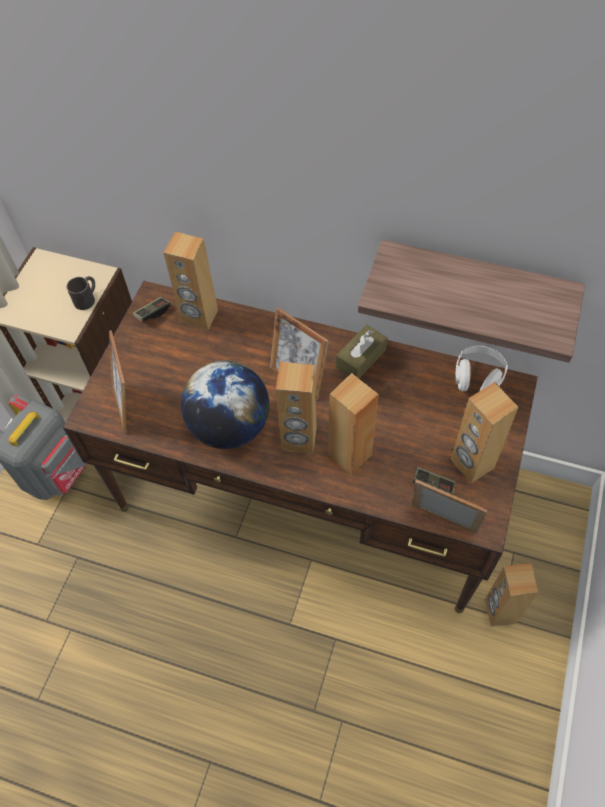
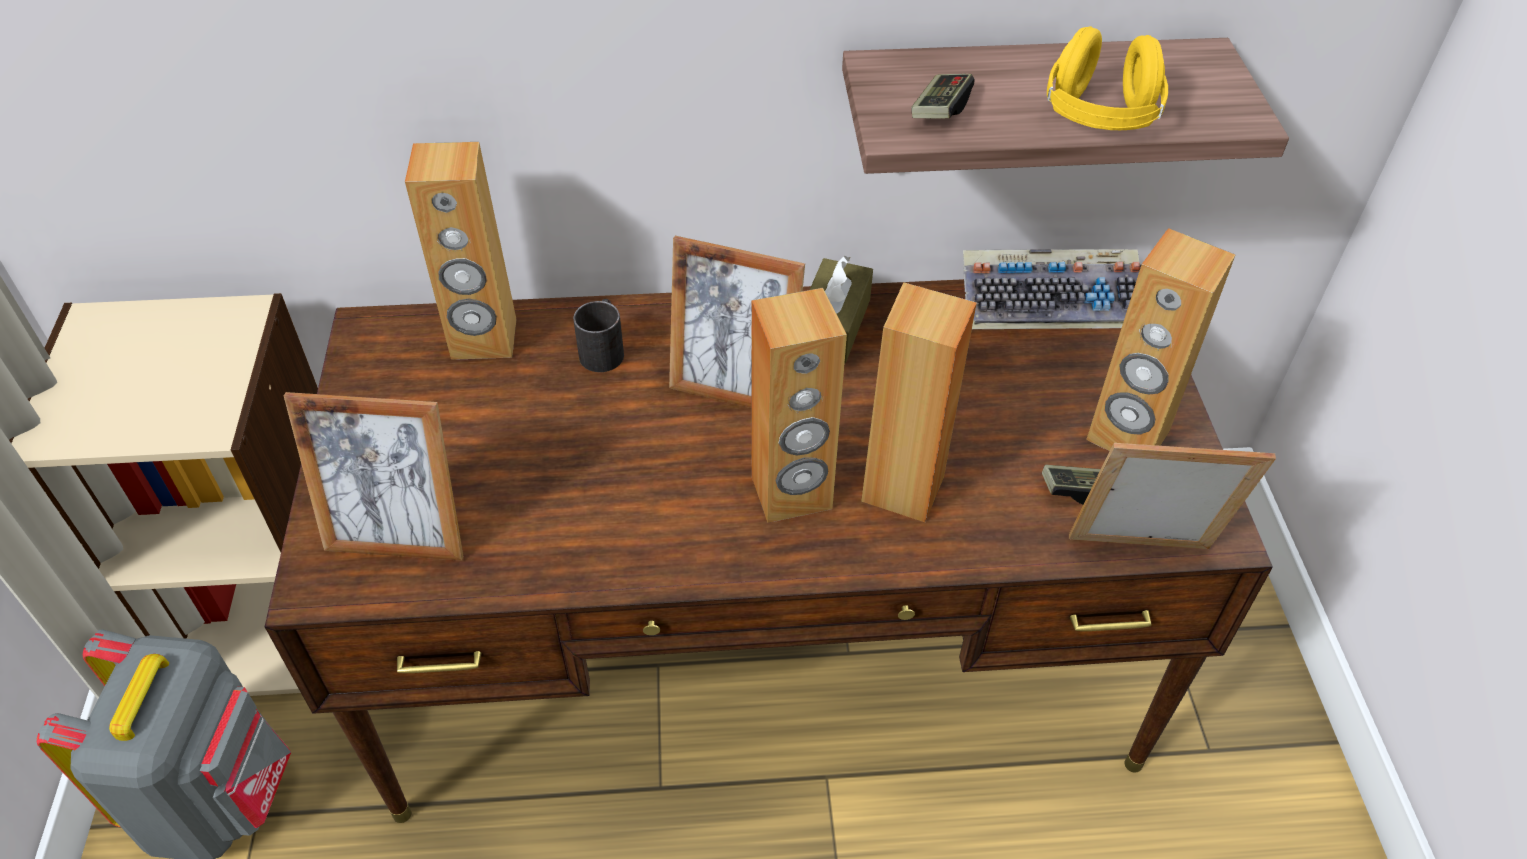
camera: 25 degrees left, 10 degrees down
black mug [67,276,95,310] -> black mug moved to [573,299,624,372]
picture frame [109,330,126,434] -> picture frame turned 45 degrees counterclockwise [284,392,464,561]
game controller [133,297,171,322] -> game controller moved to [911,74,975,119]
globe [181,361,269,449] -> none
white headphones [456,346,508,391] -> keyboard [963,249,1141,329]
brown speaker [485,564,539,626] -> none
none -> yellow headphones [1047,26,1168,130]

